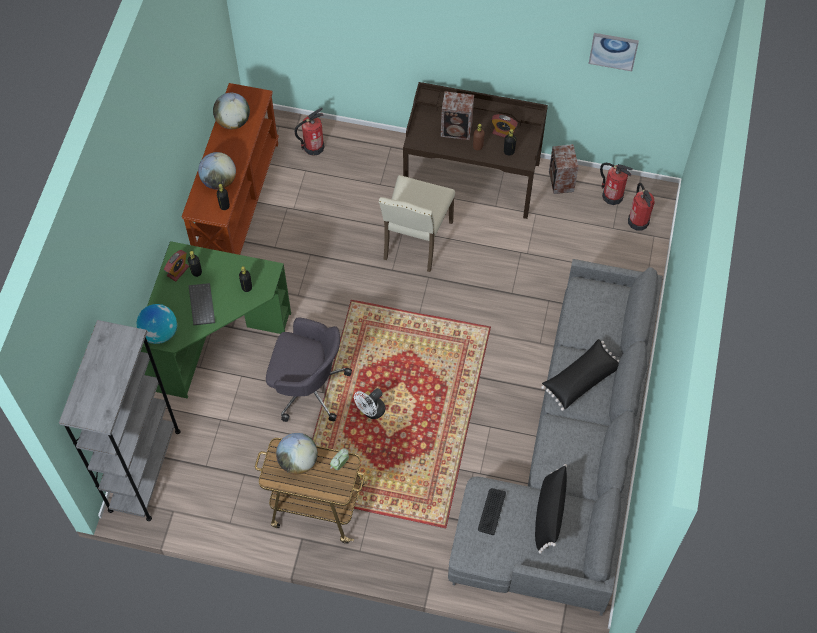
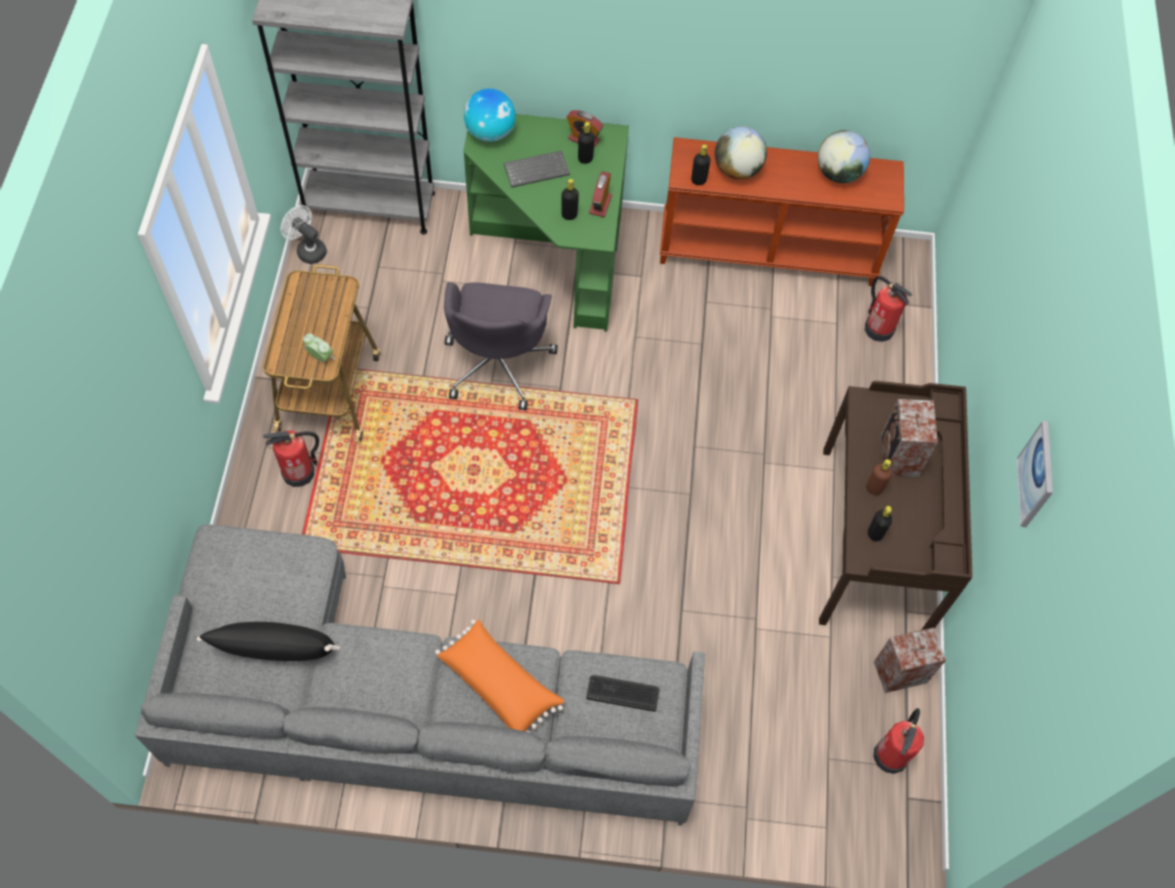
camera: 80 degrees right, 0 degrees up
globe [276,433,318,474] -> none
white fan [354,388,386,419] -> white fan moved to [281,205,327,264]
beige chair [379,175,455,272] -> none
keyboard [478,488,506,535] -> keyboard moved to [586,675,659,712]
alarm clock [491,114,518,138] -> alarm clock moved to [589,171,612,217]
black pillow [541,339,619,411] -> orange pillow [435,620,564,733]
picture [589,33,639,71] -> picture moved to [1017,421,1053,527]
fire extinguisher [628,183,654,231] -> fire extinguisher moved to [263,430,319,487]

